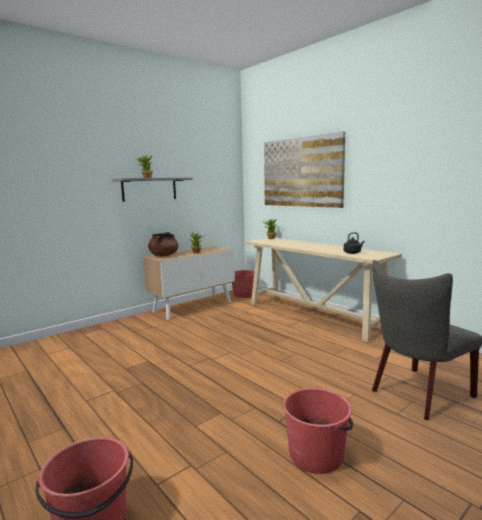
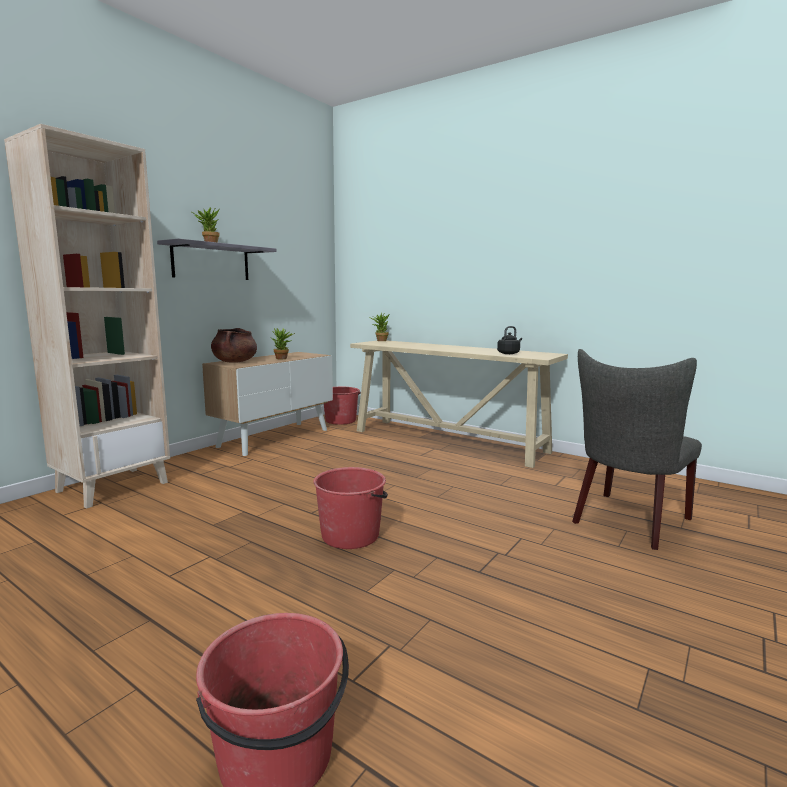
camera: 15 degrees left, 0 degrees up
picture [264,131,345,208] -> none
red bucket [283,388,353,474] -> red bucket moved to [313,467,388,549]
none -> beige bookcase [4,124,170,509]

